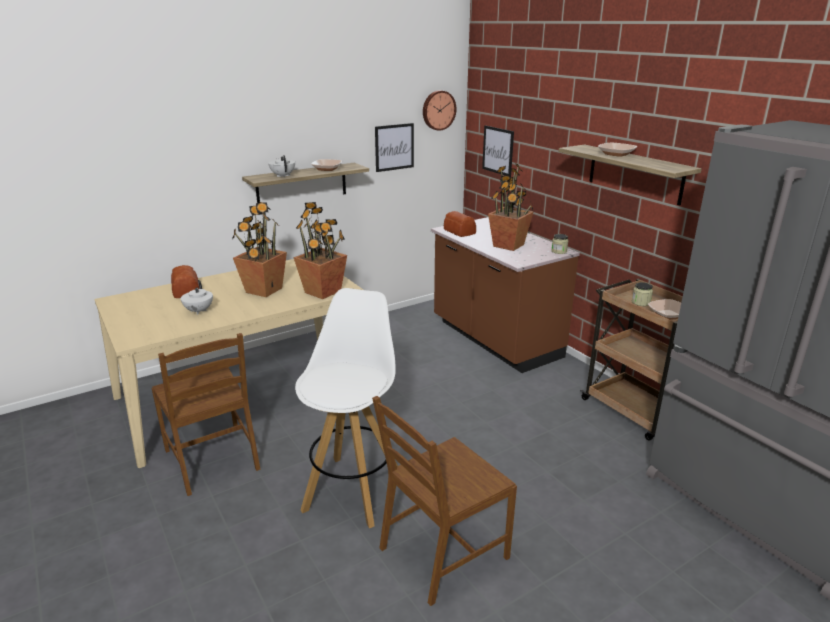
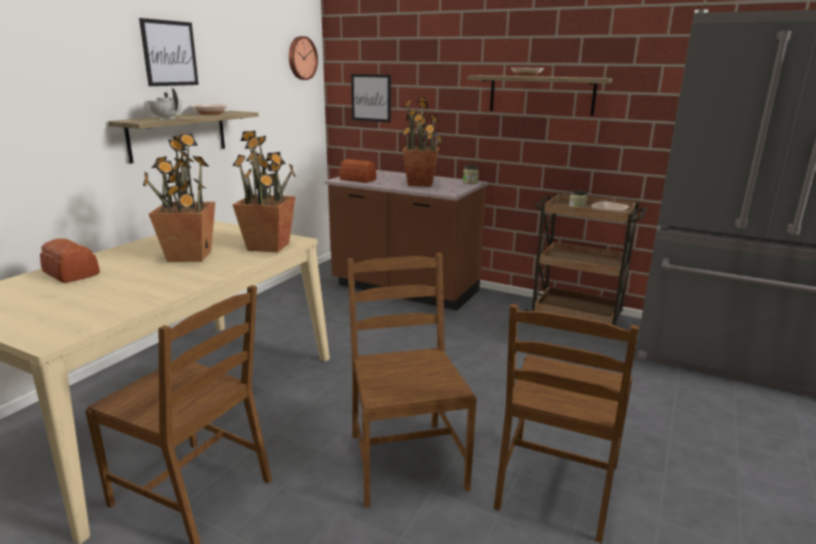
camera: 30 degrees left, 5 degrees down
white teapot [180,280,213,315] -> none
white stool [295,288,398,528] -> brown chair [347,253,477,508]
picture [375,123,414,172] -> picture moved to [139,18,199,86]

